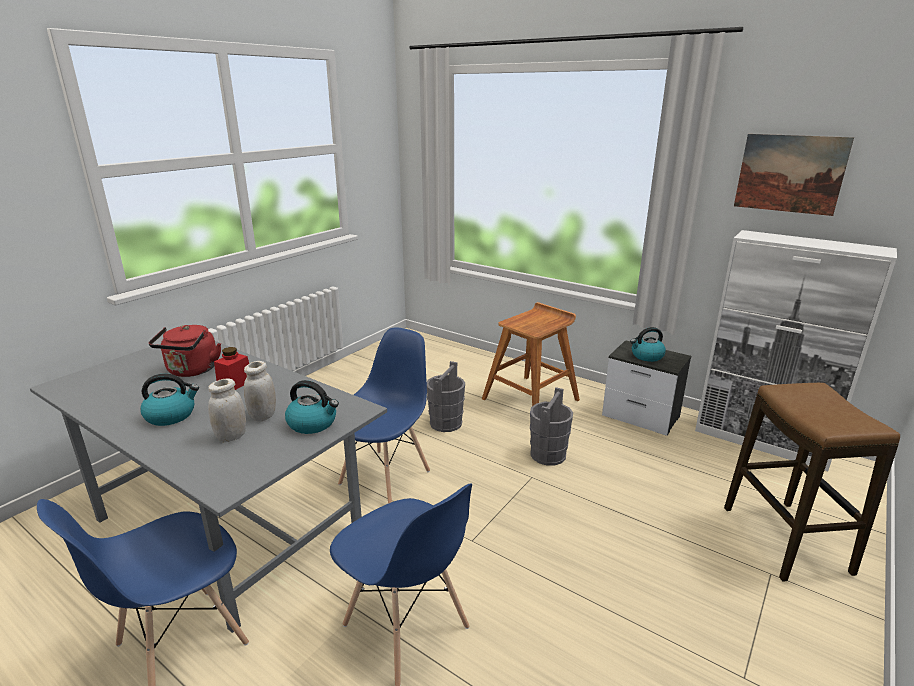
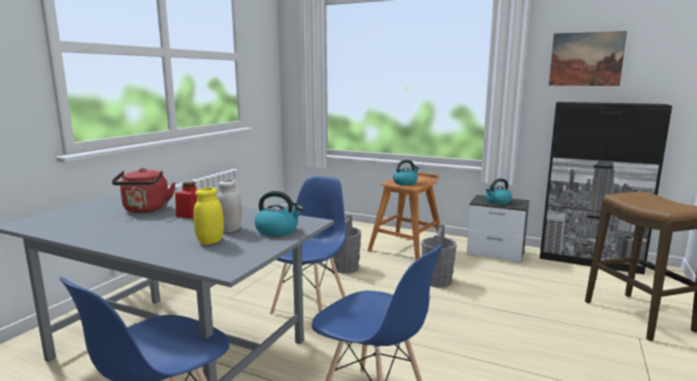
camera: 10 degrees left, 10 degrees down
kettle [140,374,199,426] -> kettle moved to [393,160,419,185]
white jar [208,378,246,442] -> yellow jar [193,187,224,245]
white cabinet [695,230,897,471] -> black cabinet [540,102,672,274]

